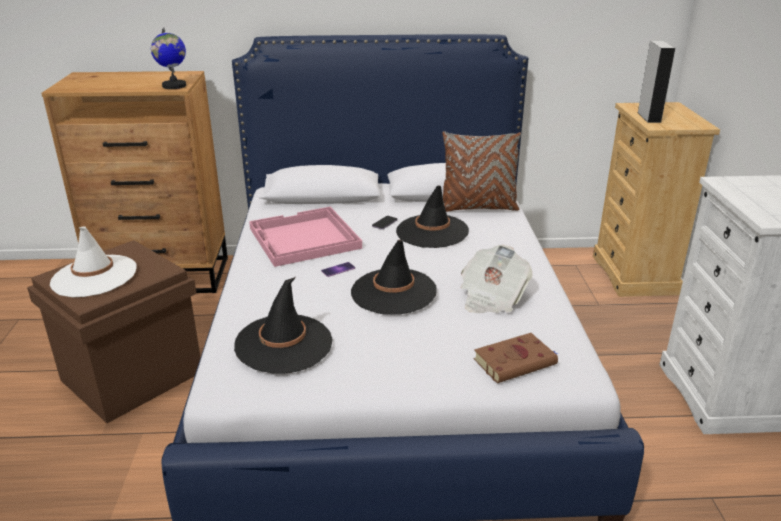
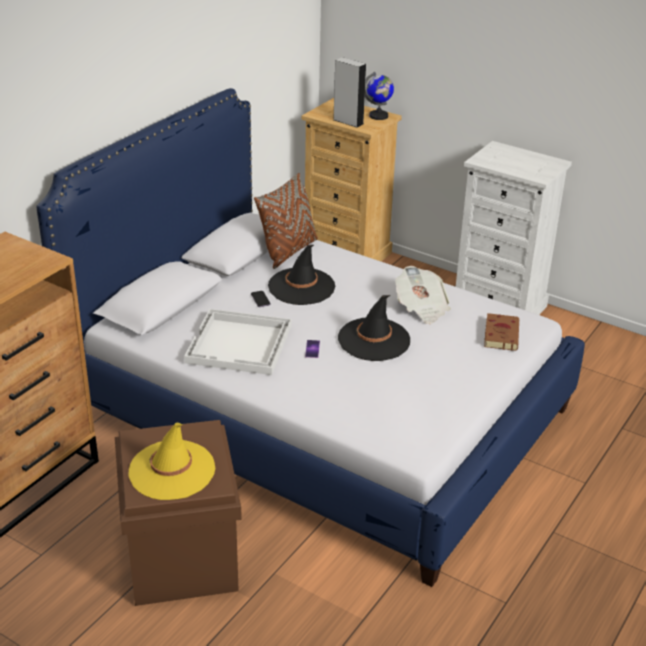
camera: 55 degrees left, 5 degrees up
white hat [50,227,137,298] -> yellow hat [128,422,215,500]
globe [151,27,186,89] -> globe moved to [365,72,394,120]
black hat [234,277,333,374] -> none
pink tray [249,207,362,267] -> white tray [184,309,292,375]

